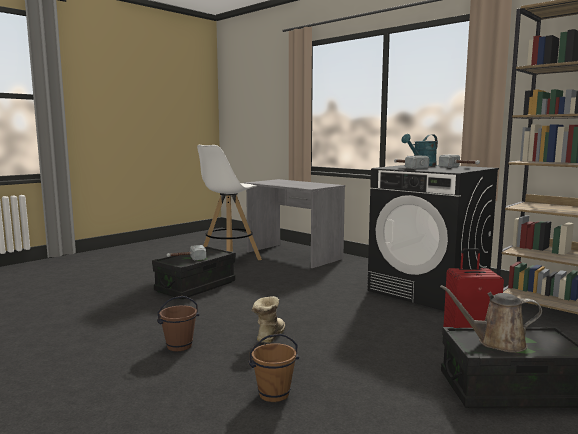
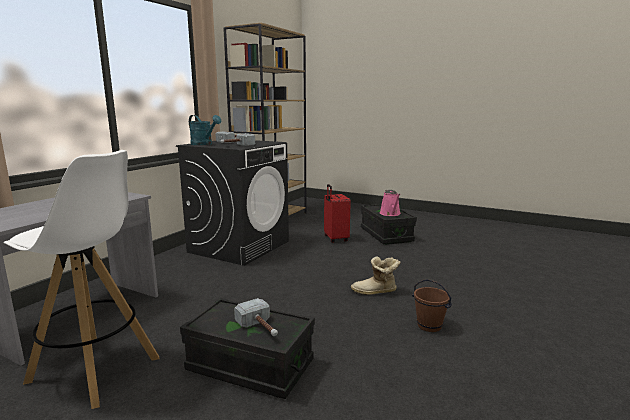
camera: 105 degrees left, 5 degrees up
brown bucket [248,333,299,402] -> none
brown watering can [440,285,542,352] -> pink watering can [380,190,401,216]

